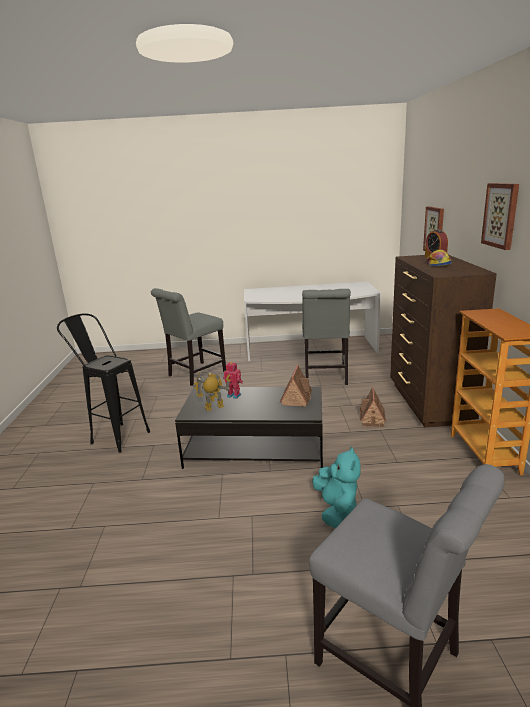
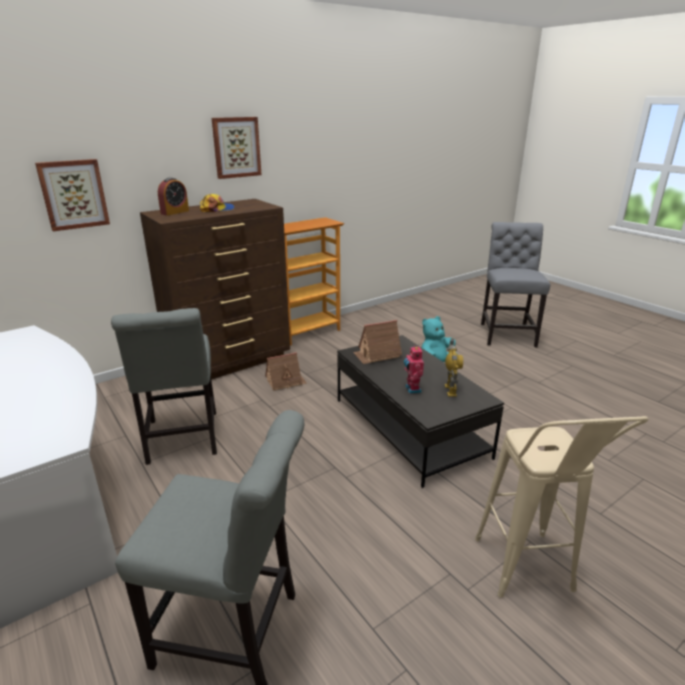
camera: 125 degrees left, 5 degrees up
black stool [57,313,150,453] -> beige stool [475,416,649,598]
toy robot [193,372,231,411] -> toy robot turned 120 degrees counterclockwise [445,339,463,397]
grey chair [302,289,351,385] -> grey chair turned 105 degrees clockwise [111,308,217,465]

